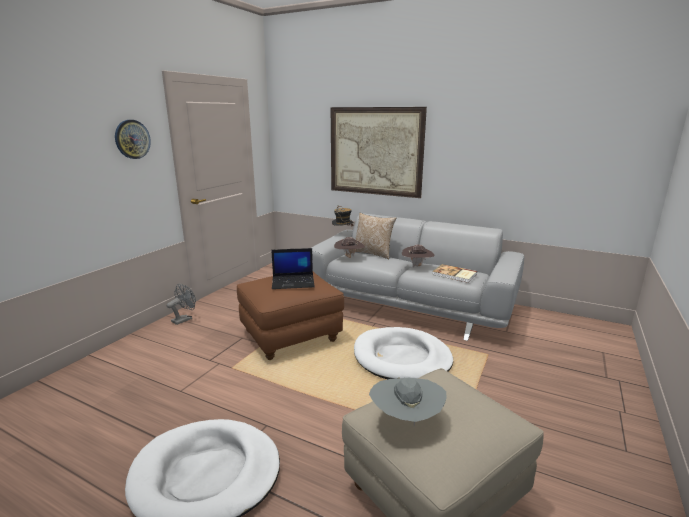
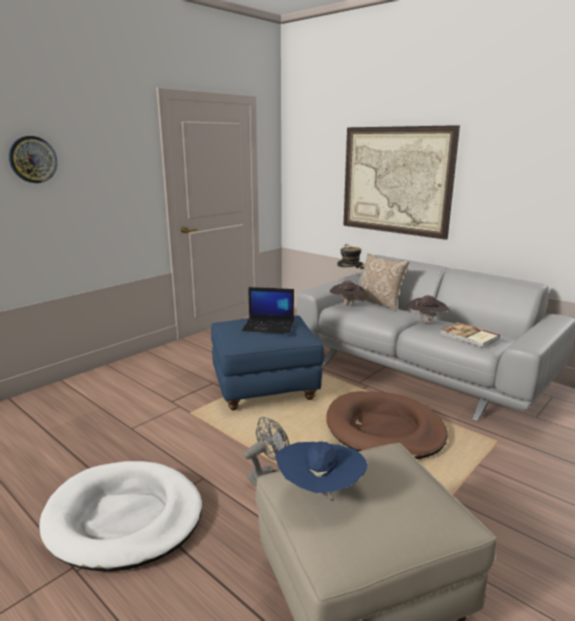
camera: 15 degrees right, 0 degrees up
wall clock [115,120,151,159] -> wall clock moved to [9,136,57,183]
grey fan [167,284,196,325] -> grey fan moved to [244,417,290,486]
brown ottoman [237,272,344,360] -> blue ottoman [211,315,324,410]
white dog bed [354,327,453,379] -> brown dog bed [326,391,448,459]
grey hat [369,378,447,425] -> blue hat [276,441,368,501]

